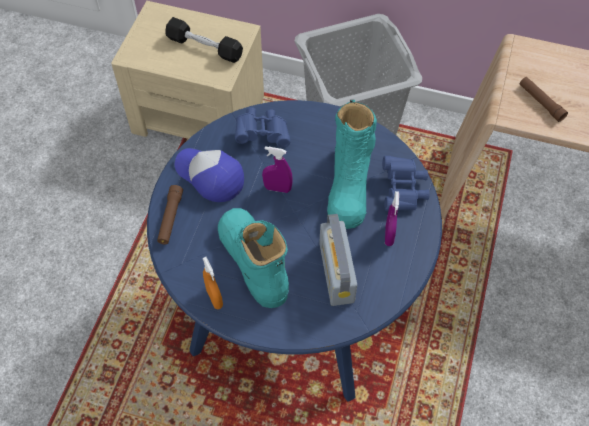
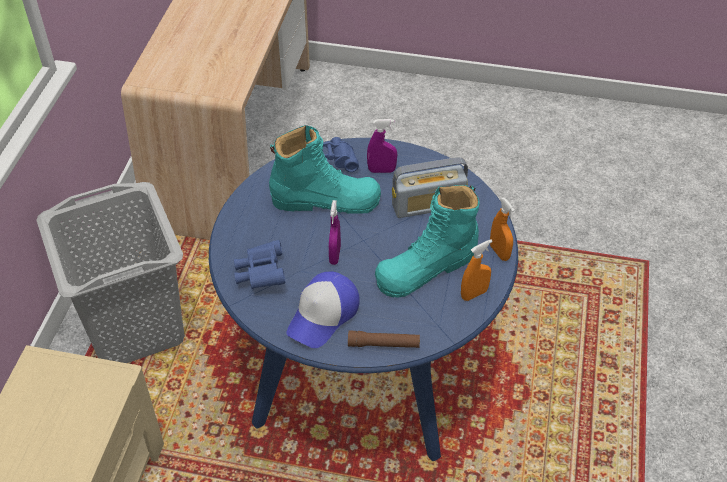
camera: 95 degrees left, 10 degrees down
black dumbbell [165,17,243,63] -> none
brown flashlight [520,77,568,122] -> none
none -> orange spray bottle [490,197,515,261]

